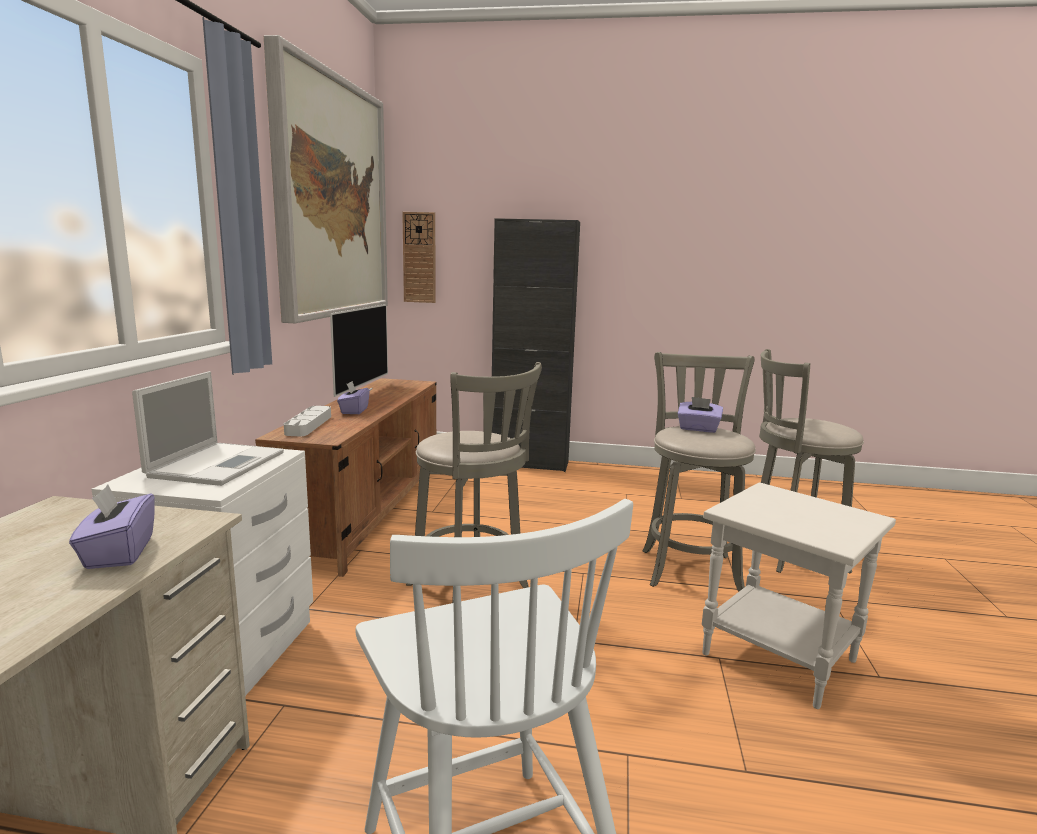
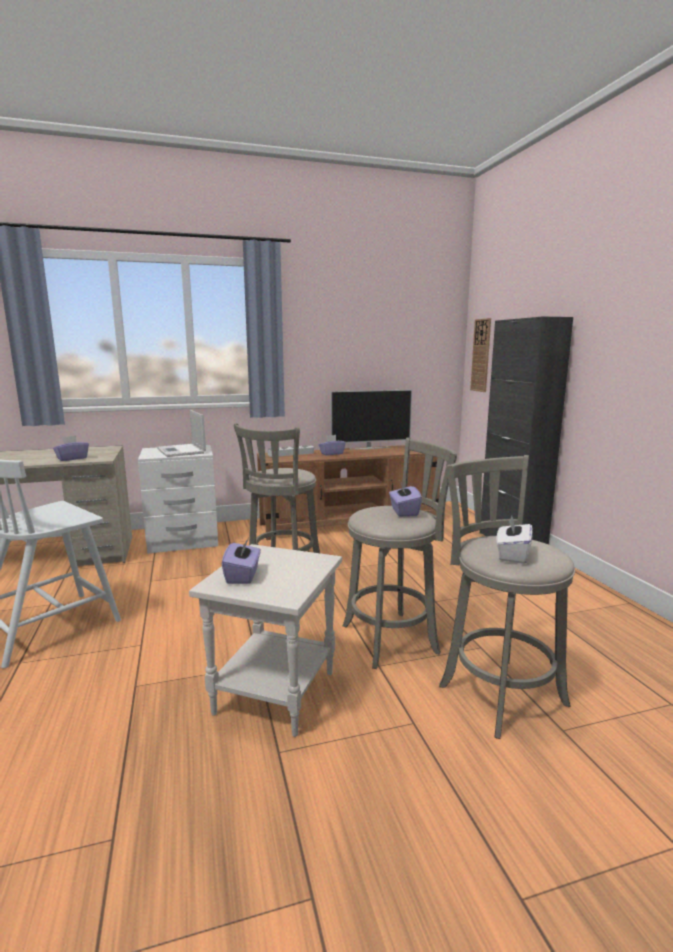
camera: 65 degrees right, 0 degrees up
laptop [132,371,284,486] -> laptop turned 75 degrees clockwise [157,410,206,457]
picture [264,35,388,323] -> none
none -> purple tissue box [222,538,261,584]
none -> white tissue box [496,515,533,564]

